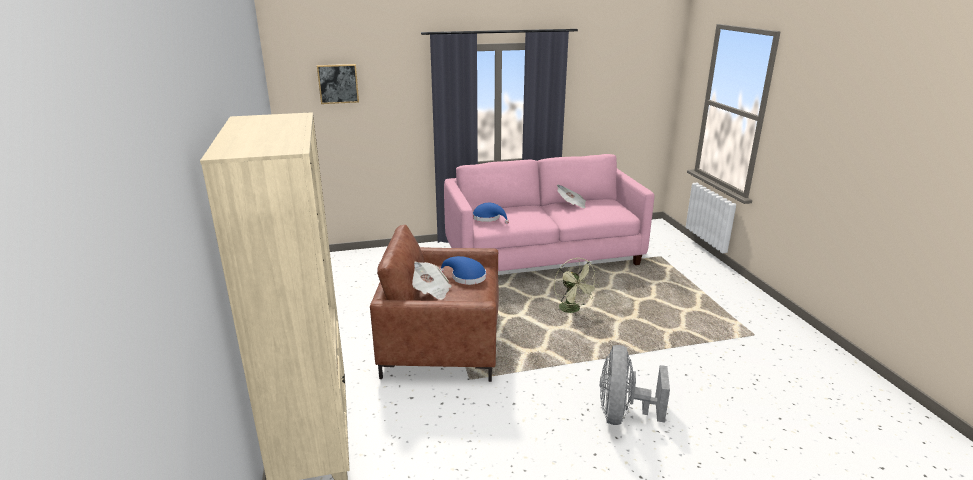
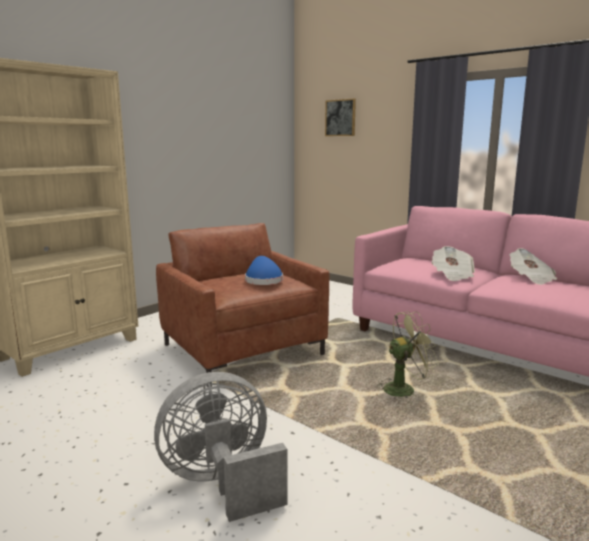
camera: 55 degrees right, 10 degrees down
newspaper [412,262,451,300] -> newspaper moved to [431,246,475,281]
blue hat [473,203,509,224] -> none
green fan [554,258,599,313] -> green fan turned 135 degrees counterclockwise [376,311,439,398]

